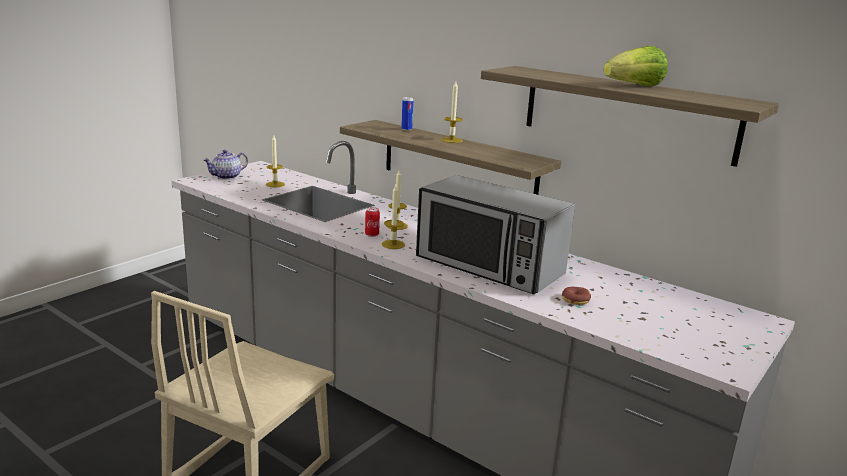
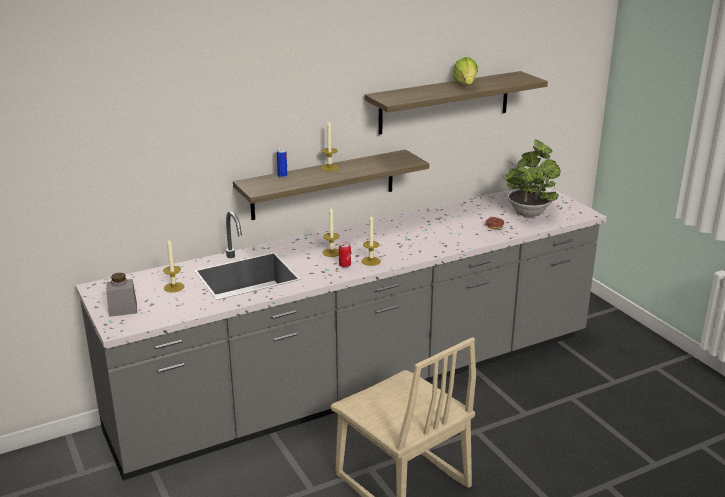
camera: 65 degrees left, 5 degrees up
teapot [203,150,248,180] -> grey jar [106,273,137,317]
microwave [416,175,575,294] -> none
none -> potted plant [503,140,561,217]

